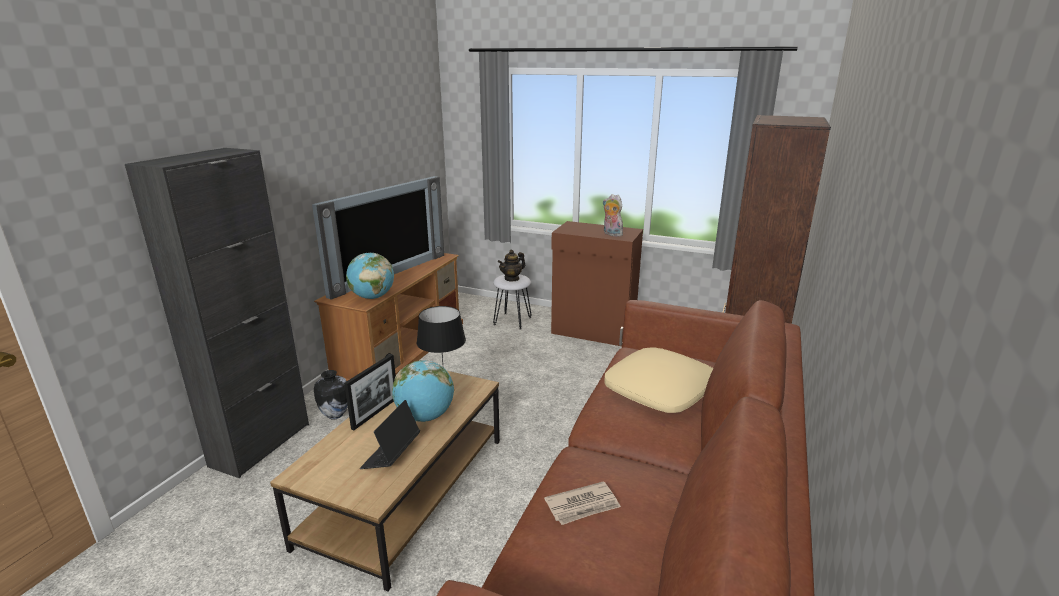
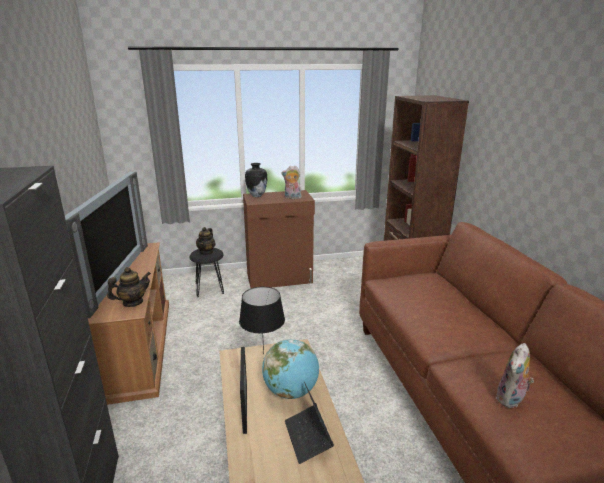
camera: 35 degrees left, 0 degrees up
vase [314,370,348,420] -> vase moved to [245,163,267,197]
globe [346,253,394,299] -> teapot [107,267,151,307]
white stool [493,274,532,329] -> black stool [189,248,224,297]
newspaper [544,481,621,525] -> plush toy [496,343,534,408]
beige pillow [604,347,713,413] -> none

